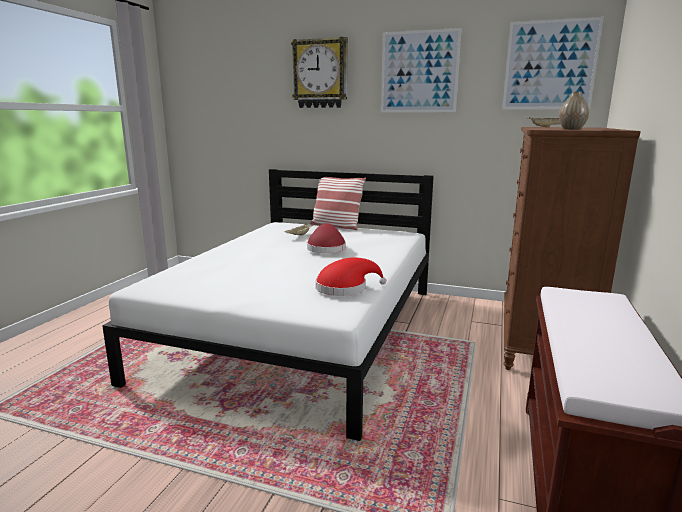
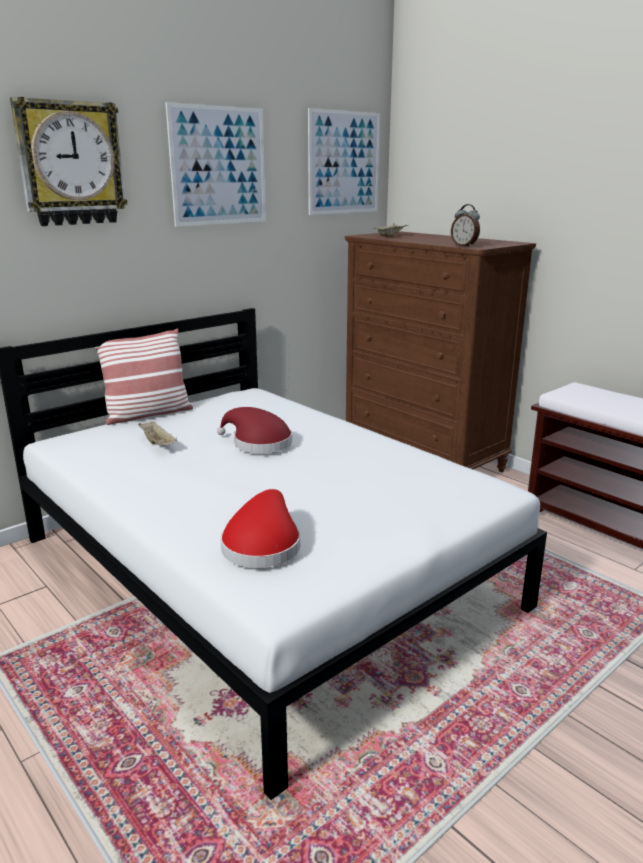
camera: 60 degrees left, 5 degrees up
red hat [316,257,386,296] -> red hat moved to [220,489,300,568]
vase [559,92,589,130] -> none
none -> alarm clock [451,204,480,247]

